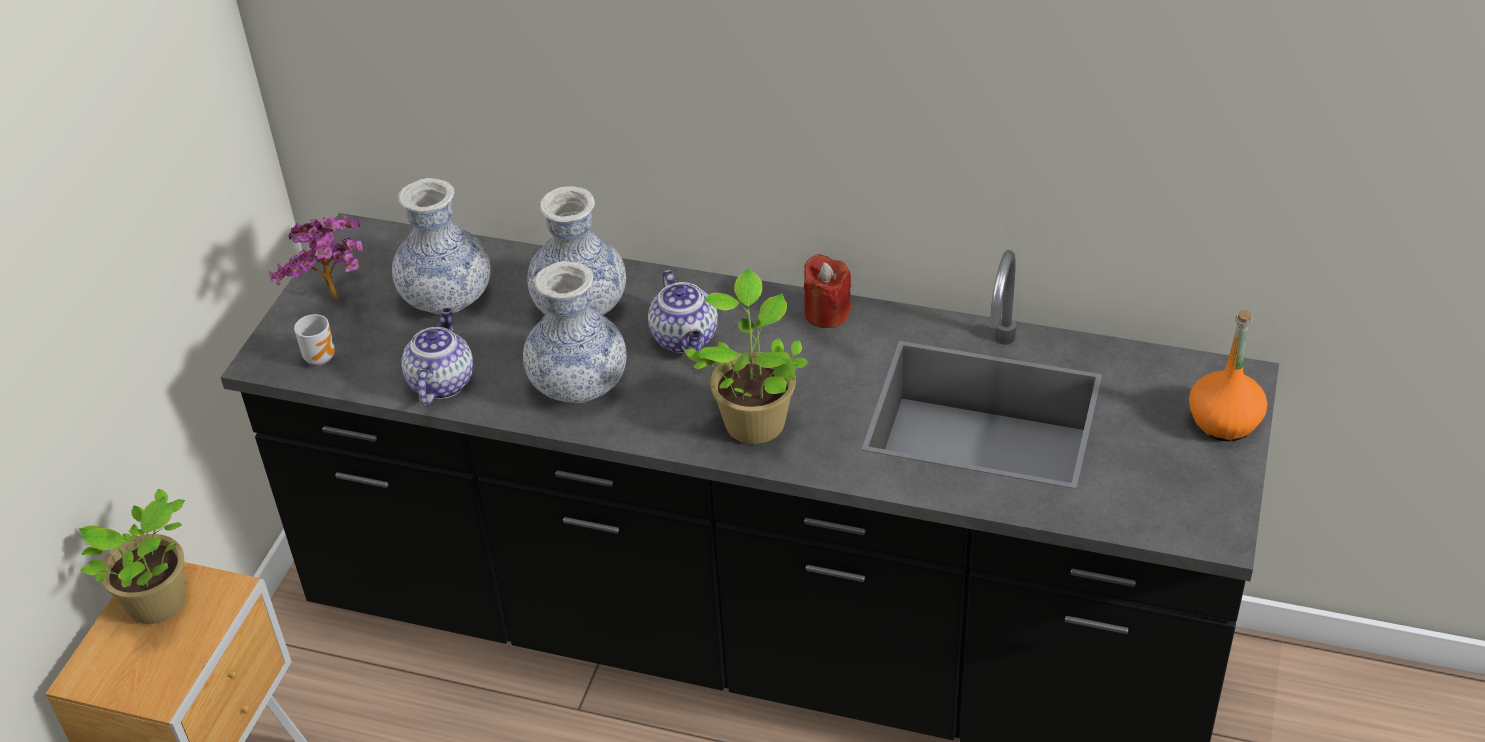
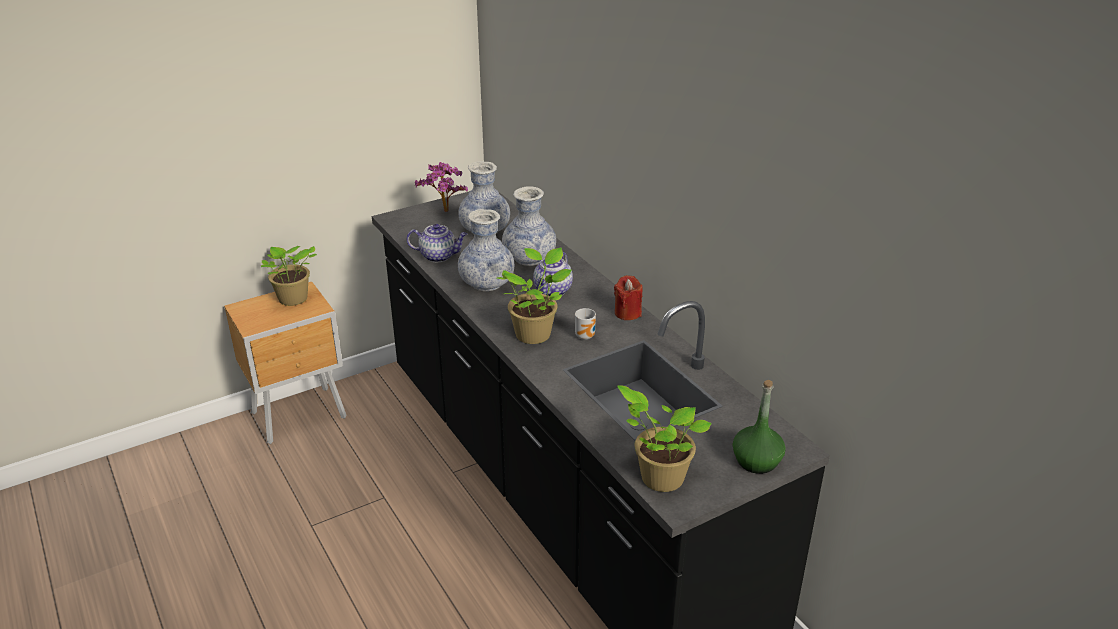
camera: 40 degrees right, 10 degrees down
mug [294,314,335,365] -> mug moved to [575,308,596,340]
teapot [401,308,473,406] -> teapot turned 45 degrees clockwise [407,224,467,262]
orange bottle [1189,309,1267,441] -> green bottle [733,380,786,474]
none -> potted plant [618,385,712,492]

